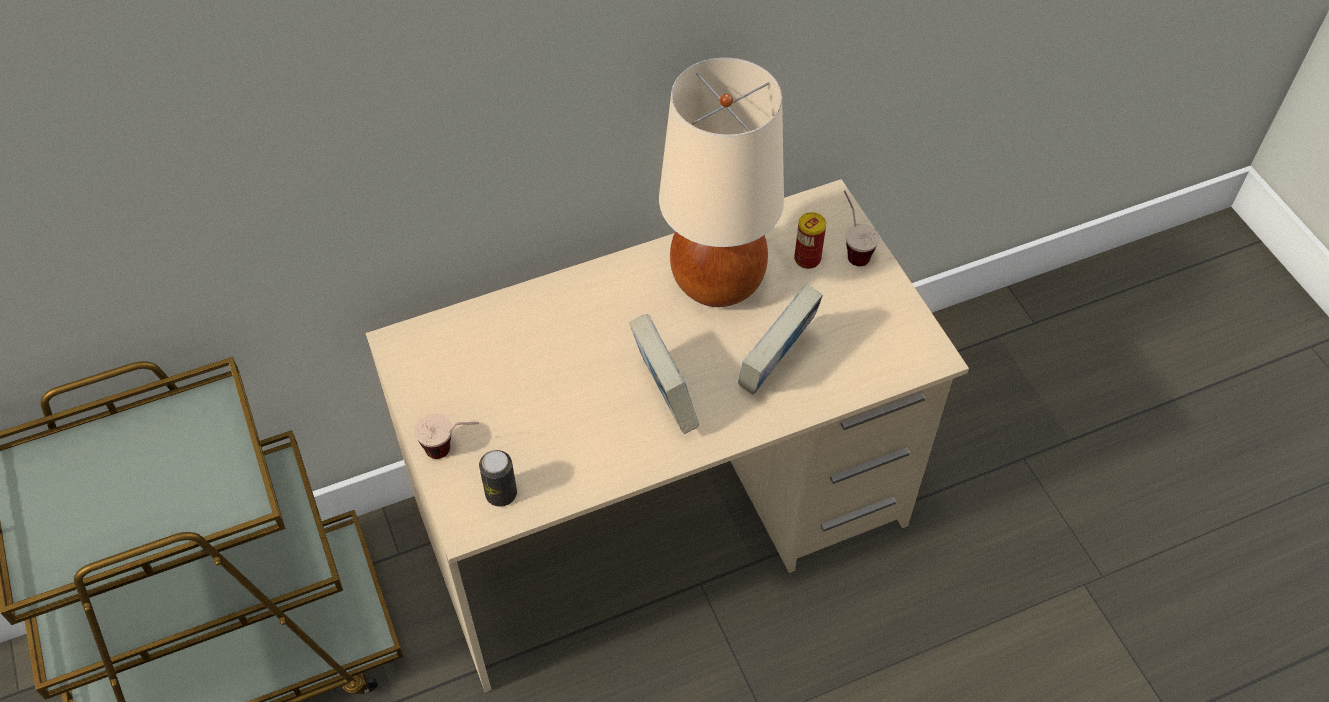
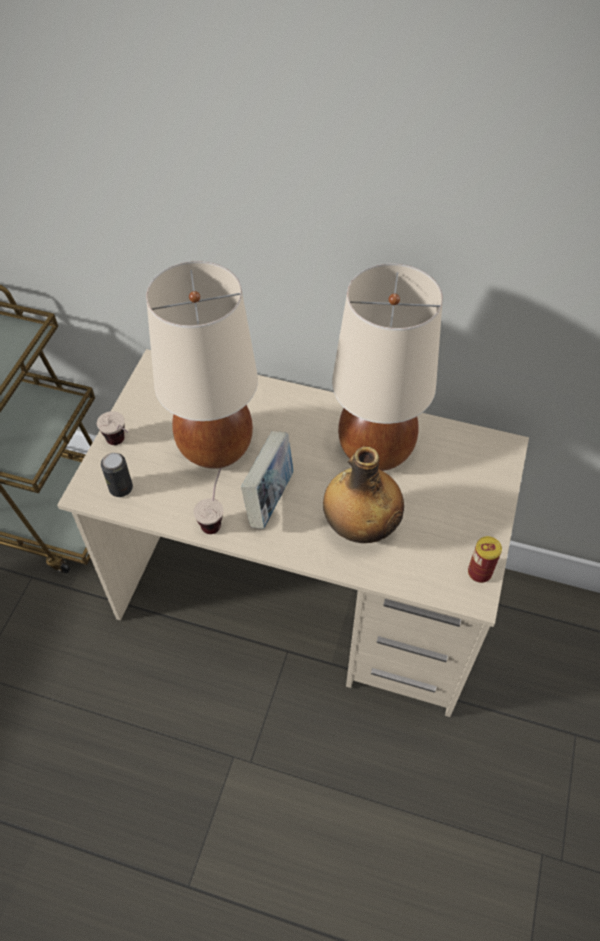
camera: 40 degrees right, 0 degrees up
book [738,284,823,395] -> bottle [323,447,404,543]
can [794,212,826,269] -> can moved to [468,536,502,583]
cup [844,190,880,266] -> cup moved to [193,468,223,534]
none -> beige table lamp [146,261,258,469]

